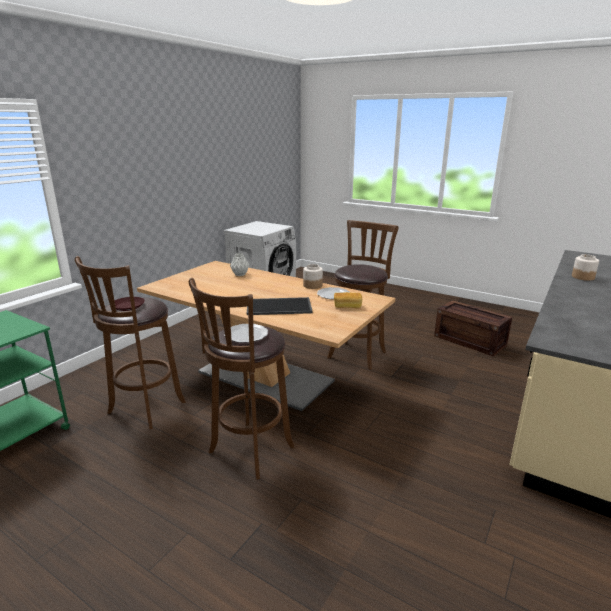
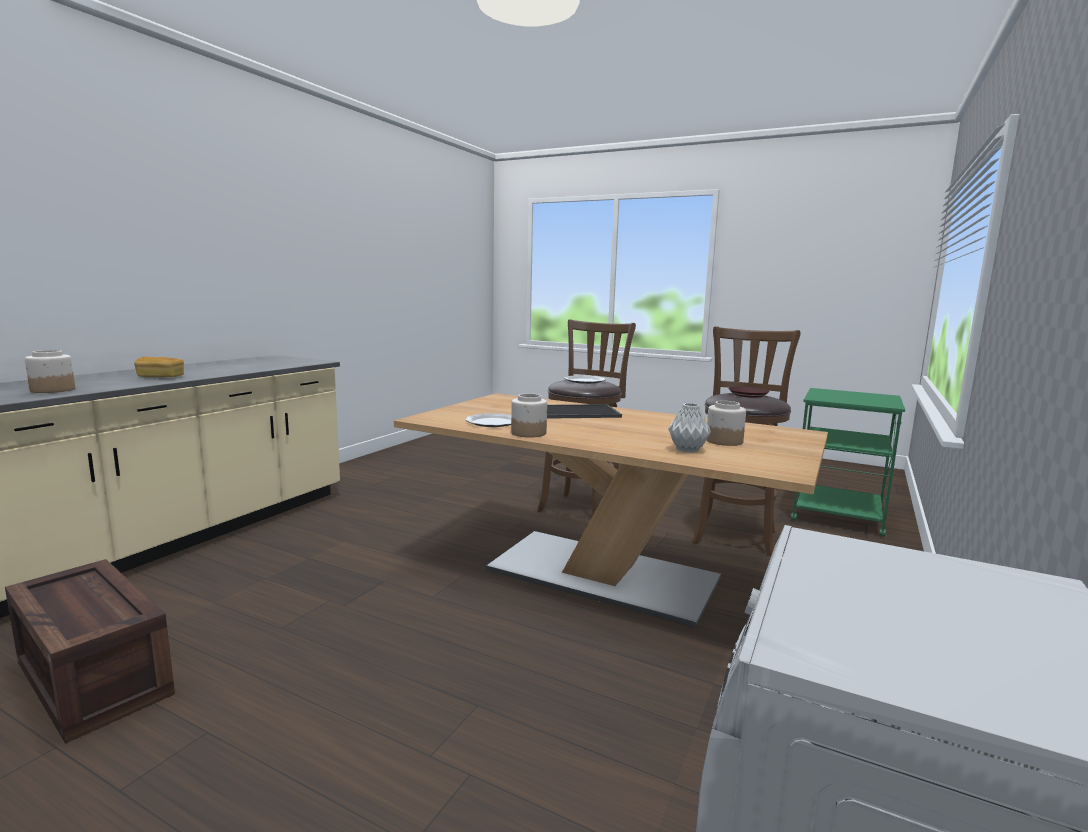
camera: 175 degrees right, 10 degrees down
brown stool [327,220,398,370] -> none
bread [334,292,362,308] -> bread moved to [134,357,184,377]
none -> jar [706,401,746,446]

